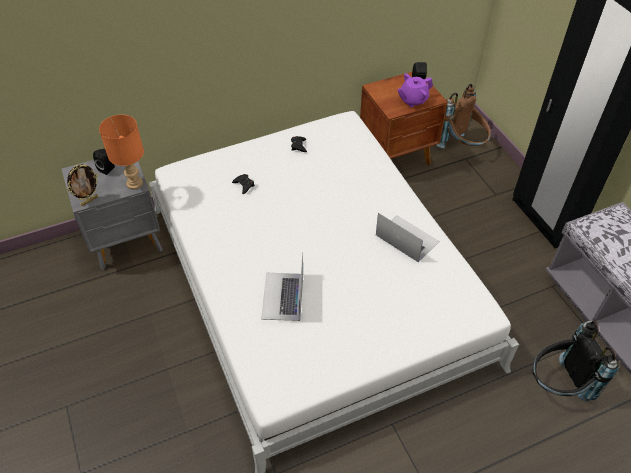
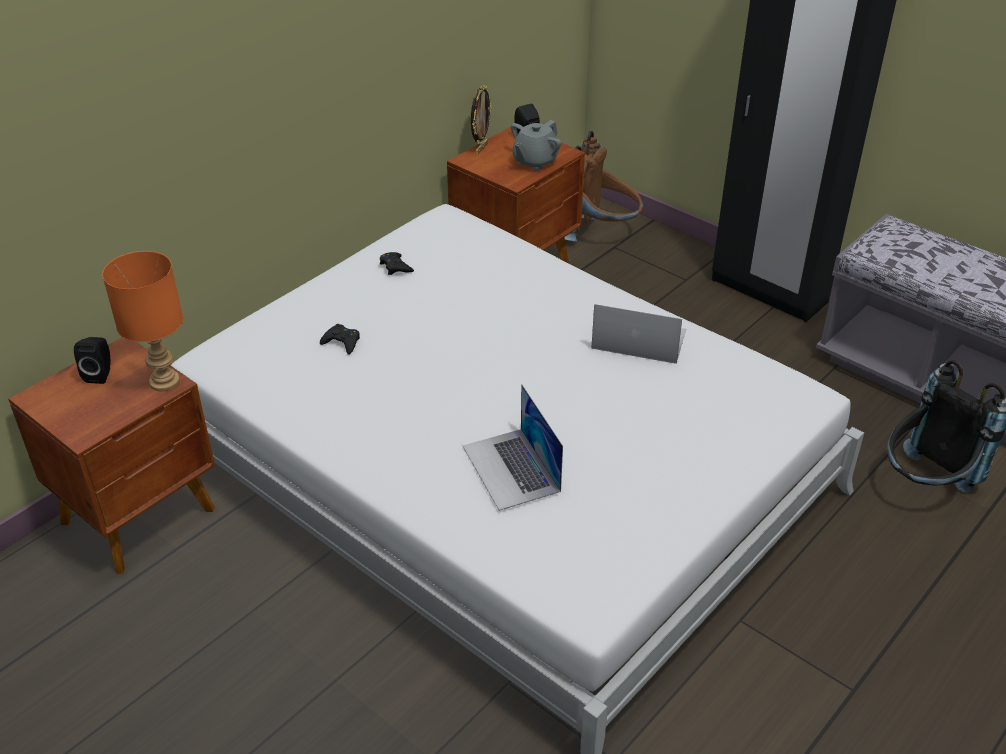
camera: 25 degrees left, 10 degrees down
grey nightstand [61,160,163,270] -> brown nightstand [9,337,215,574]
picture frame [67,164,98,206] -> picture frame moved to [471,85,492,154]
purple teapot [397,73,433,107] -> grey teapot [511,120,561,171]

